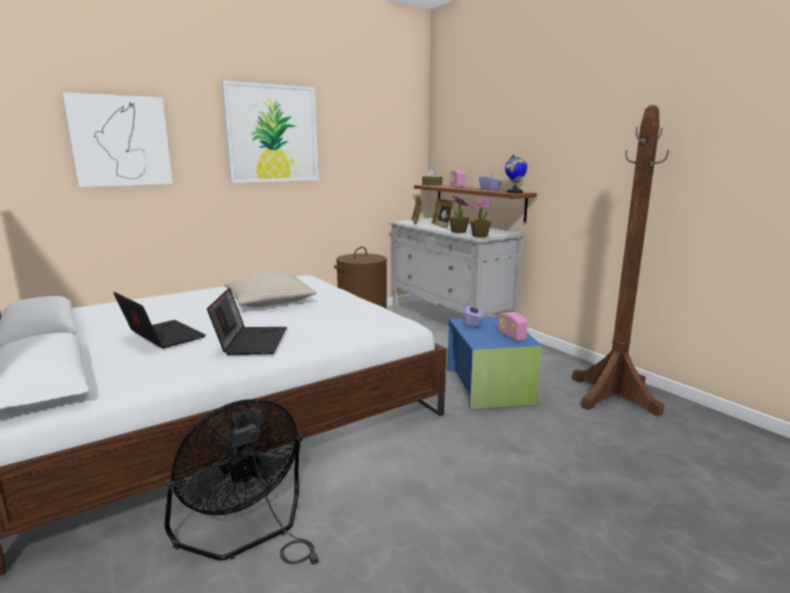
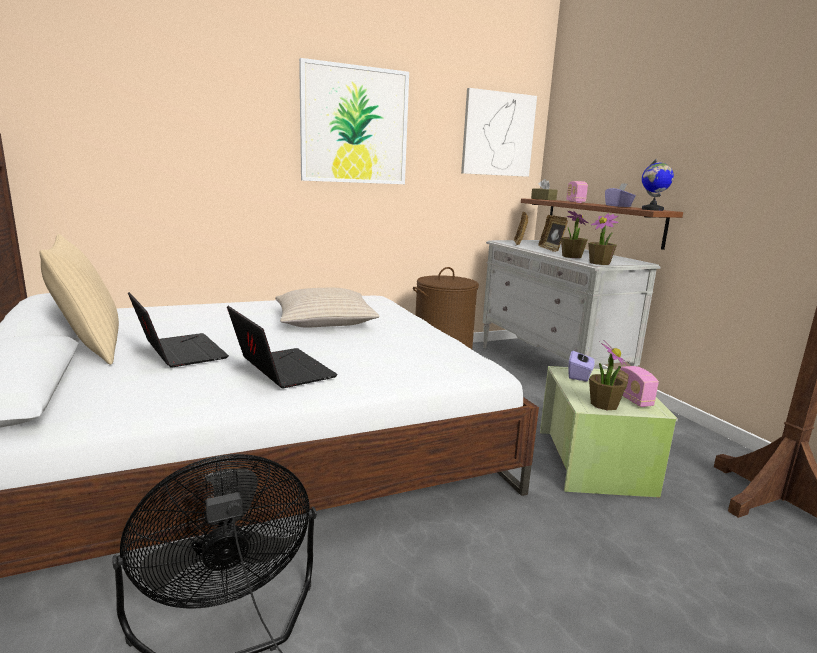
camera: 10 degrees right, 0 degrees up
picture [62,92,173,187] -> picture moved to [461,88,537,177]
laptop [207,288,287,355] -> laptop turned 45 degrees counterclockwise [227,306,338,388]
blue storage box [448,317,542,409] -> green storage box [540,366,678,497]
none -> beige pillow [39,234,119,365]
none -> potted plant [589,342,628,410]

